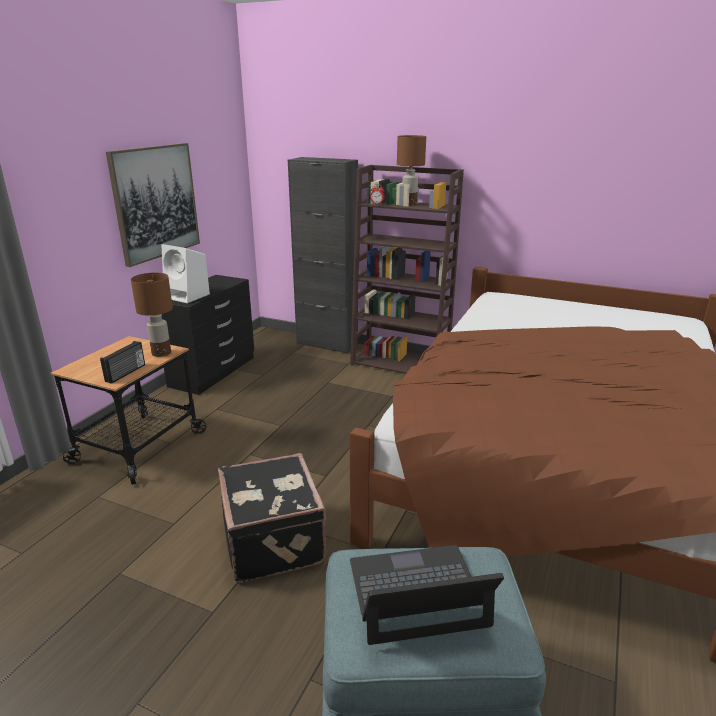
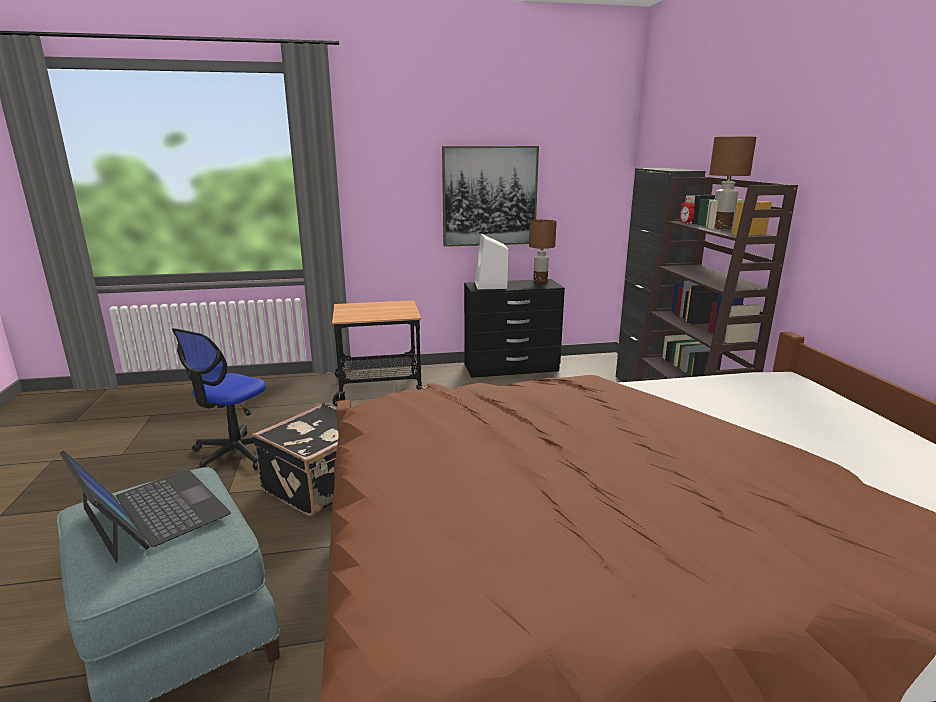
camera: 55 degrees right, 5 degrees down
radio [100,341,145,384] -> none
brown table lamp [131,273,173,357] -> brown table lamp moved to [529,220,557,283]
none -> office chair [172,328,266,471]

